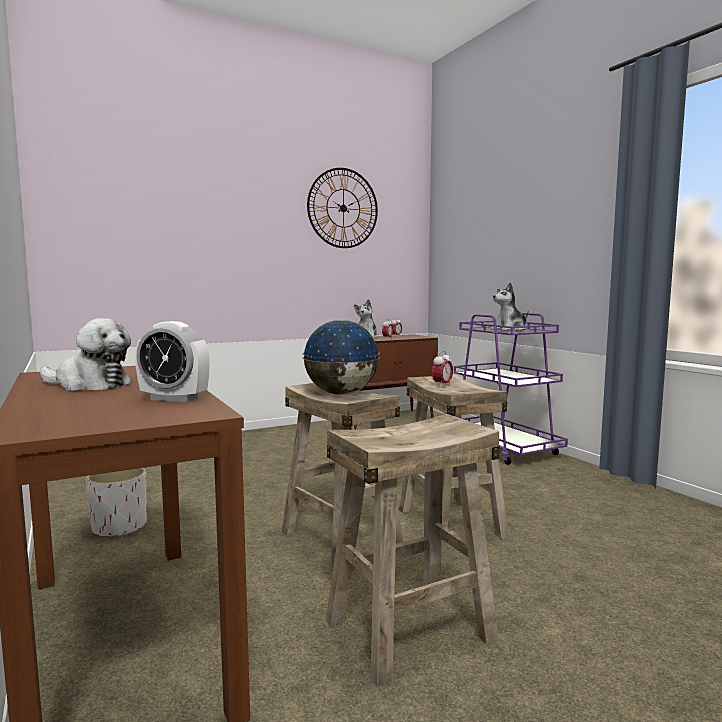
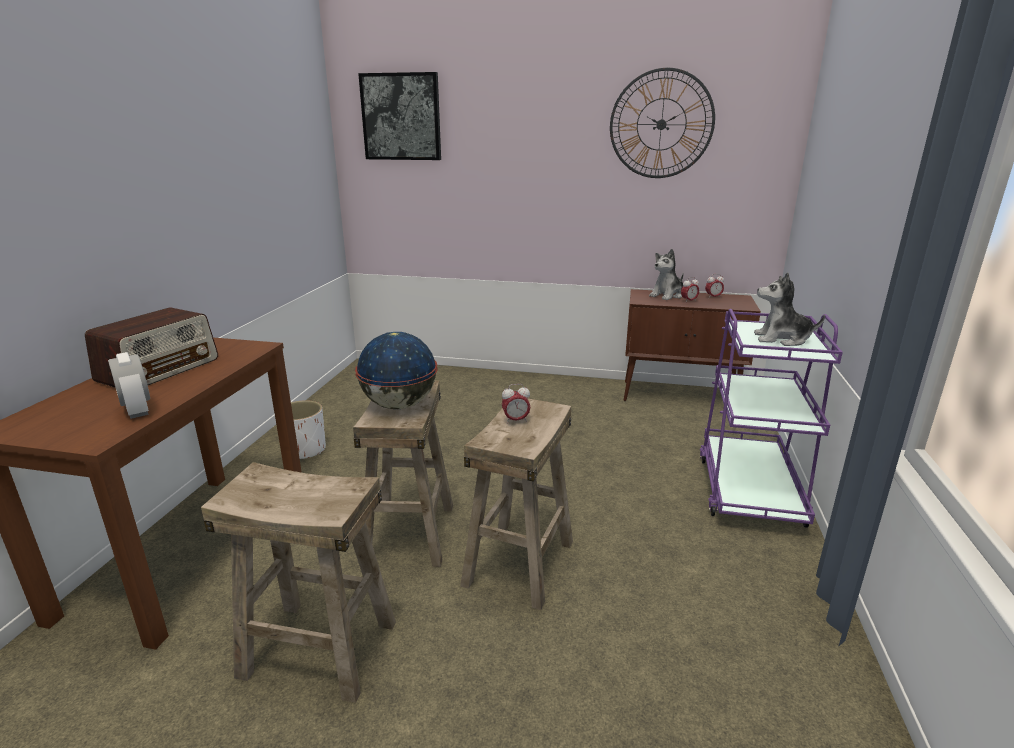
camera: 40 degrees right, 15 degrees up
plush toy [40,318,132,391] -> radio [85,307,218,388]
none -> picture [358,72,441,160]

